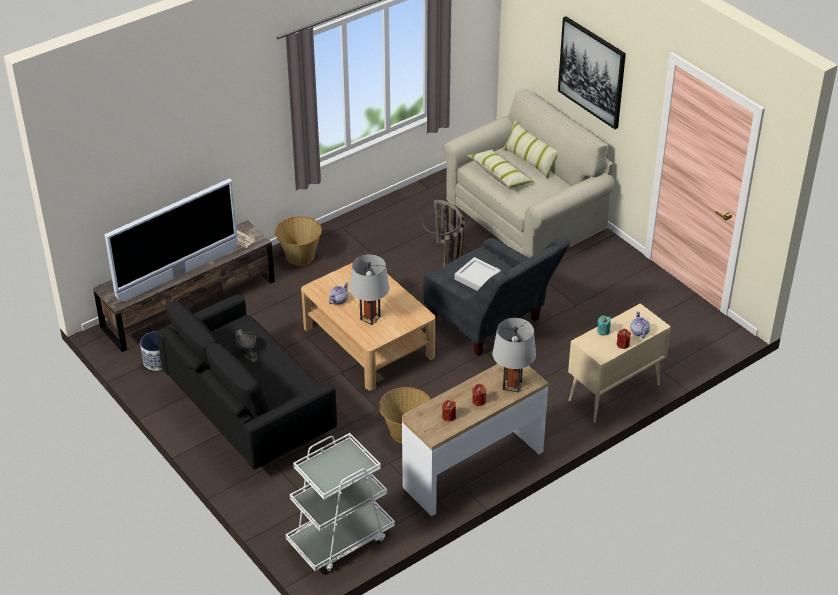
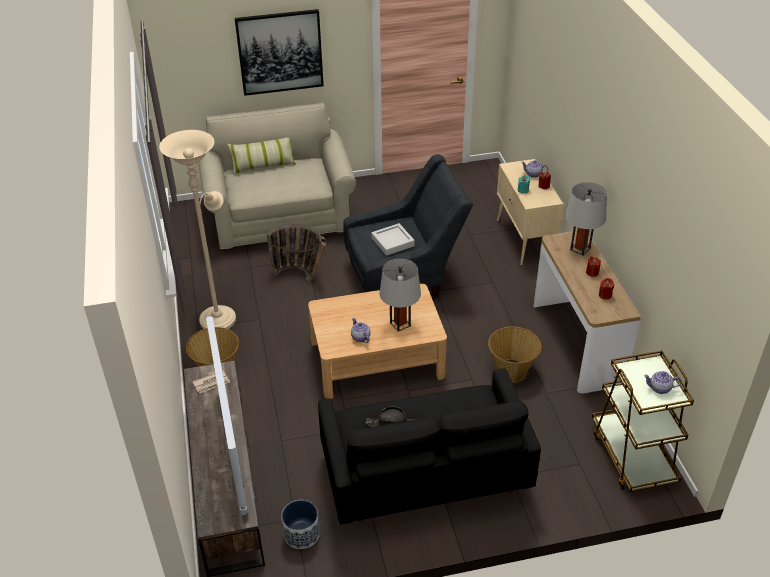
camera: 65 degrees left, 0 degrees up
white cart [286,433,395,574] -> brown cart [592,350,694,492]
pillow [467,149,533,188] -> none
none -> beige floor lamp [159,130,236,329]
none -> teapot [644,371,681,394]

